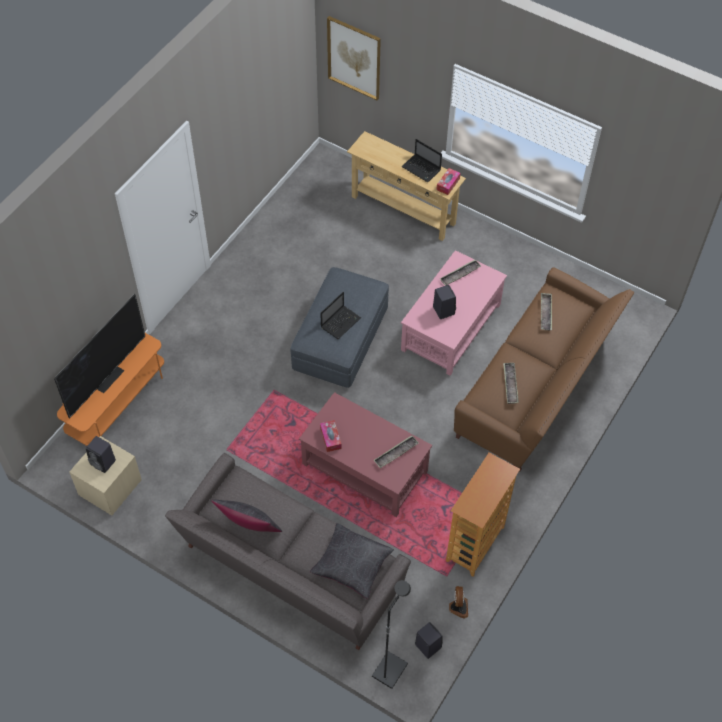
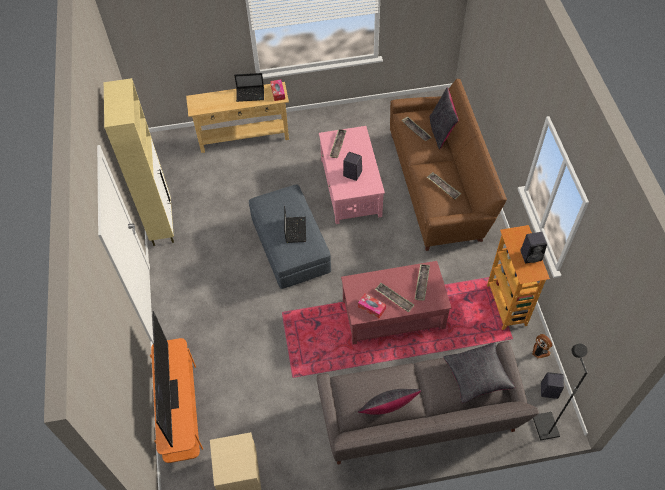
camera: 40 degrees left, 0 degrees up
black speaker [86,436,116,473] -> black speaker moved to [520,232,547,263]
picture [327,16,381,100] -> none
none -> beige cabinet [104,78,174,246]
none -> tray [375,283,414,312]
none -> black pillow [429,87,459,150]

